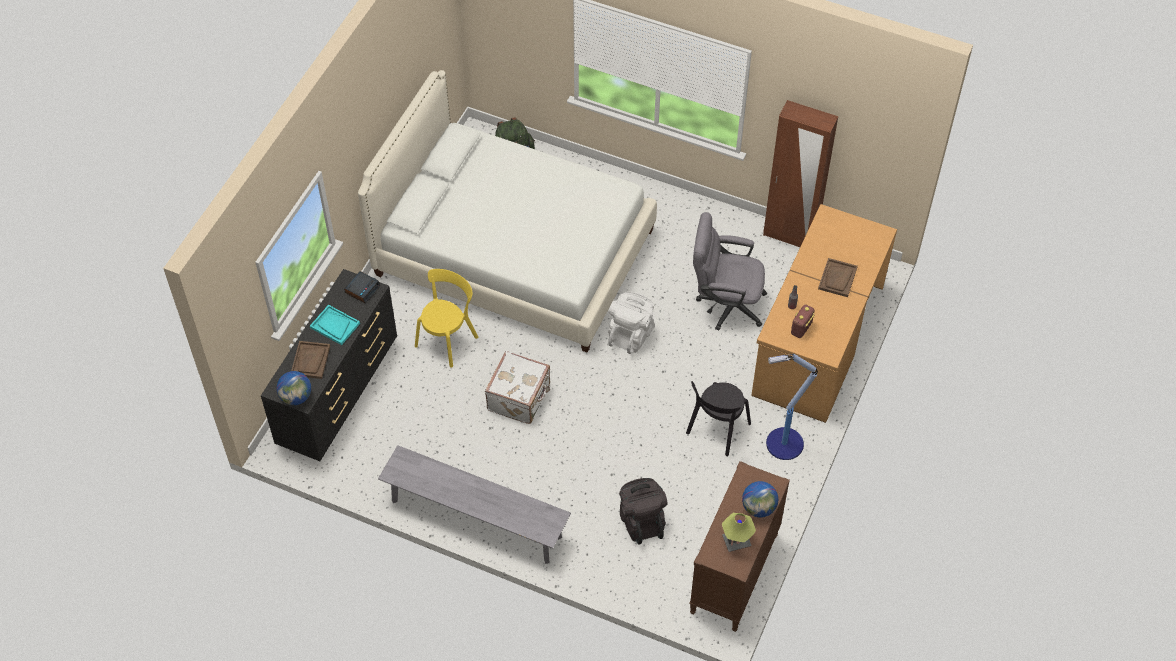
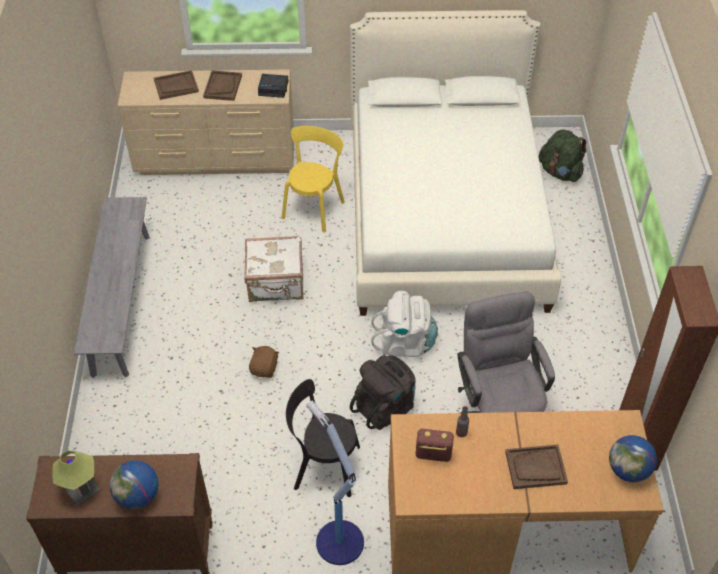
camera: 65 degrees right, 5 degrees down
black dresser [261,269,397,461] -> beige dresser [118,69,294,175]
globe [277,371,311,405] -> globe moved to [609,435,657,482]
turquoise tray [310,305,360,345] -> brown tray [203,70,242,101]
yellow chair [415,269,478,368] -> yellow chair turned 75 degrees counterclockwise [282,126,345,233]
black backpack [619,478,668,545] -> black backpack moved to [350,355,415,430]
none -> brown plush toy [249,346,279,378]

